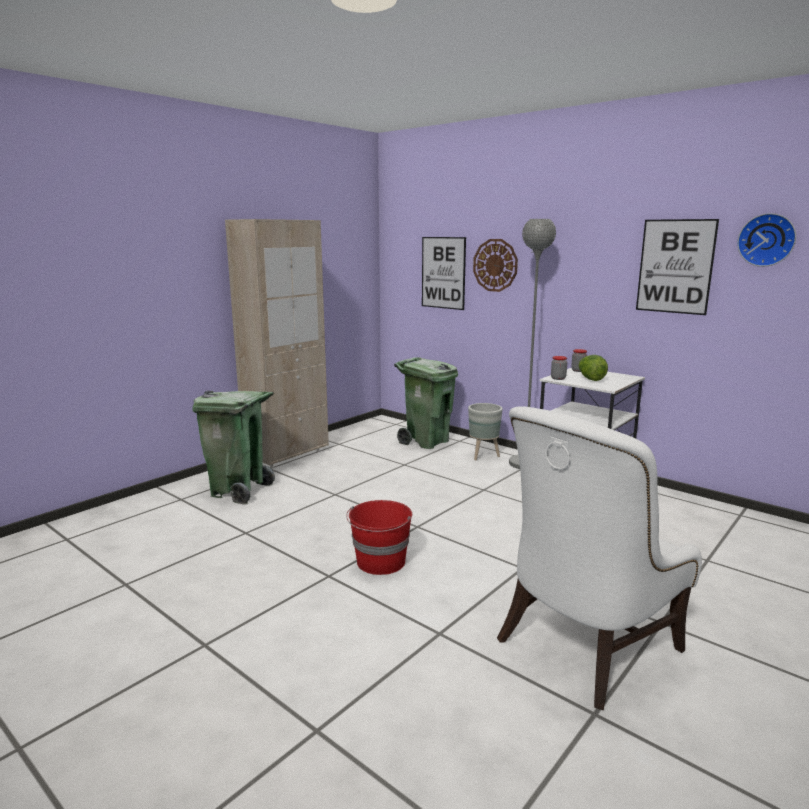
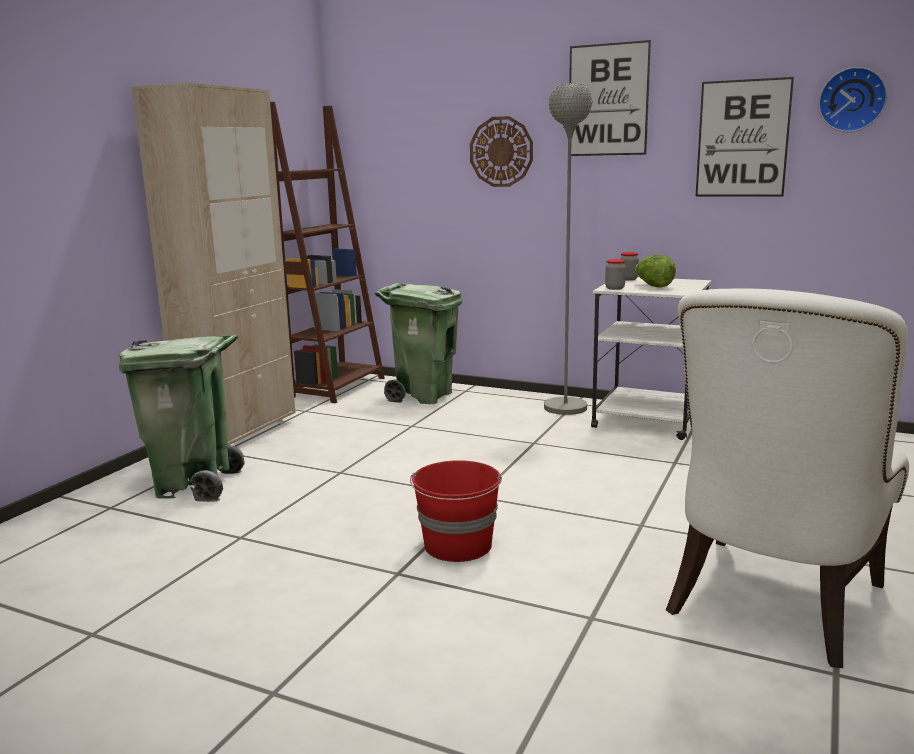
camera: 15 degrees left, 0 degrees up
picture [422,237,466,310] -> picture moved to [569,40,651,156]
grey planter [468,403,503,460] -> none
none -> brown bookcase [270,102,385,403]

